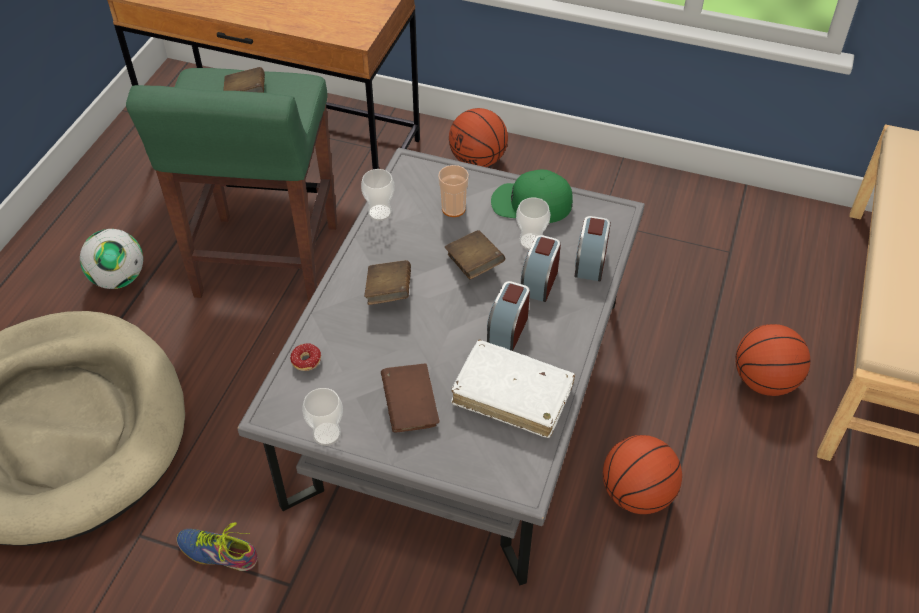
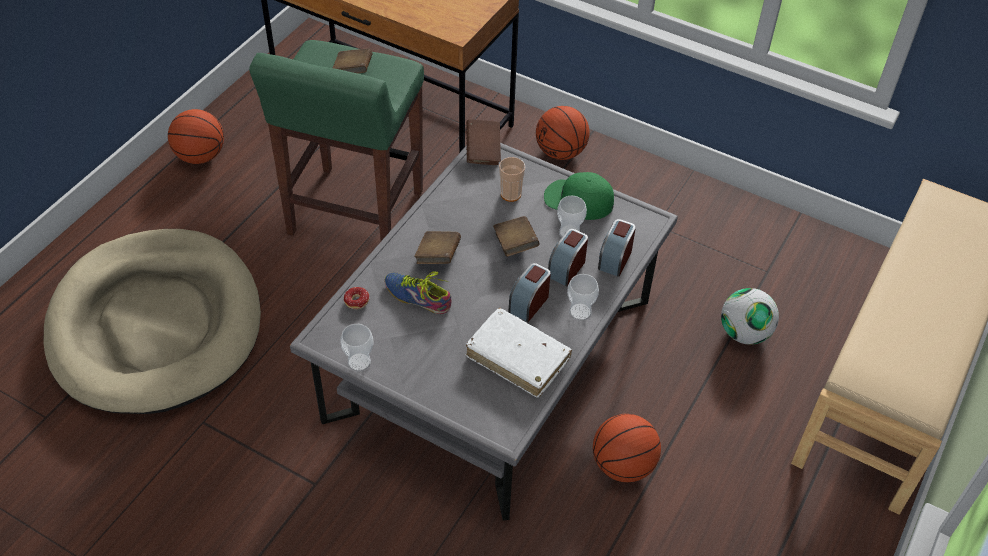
camera: 10 degrees right, 0 degrees up
football [80,229,143,289] -> football moved to [721,288,779,345]
shoe [176,522,258,571] -> shoe moved to [384,272,451,314]
cup [361,169,395,221] -> cup moved to [567,274,599,321]
brown book [381,363,439,432] -> brown book moved to [466,119,501,165]
basketball [736,324,810,396] -> basketball moved to [168,109,224,164]

